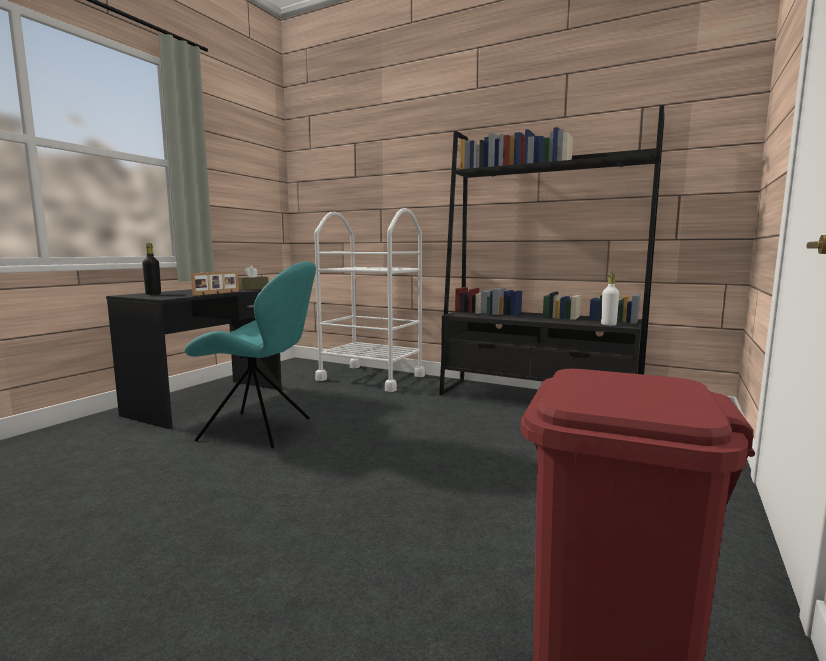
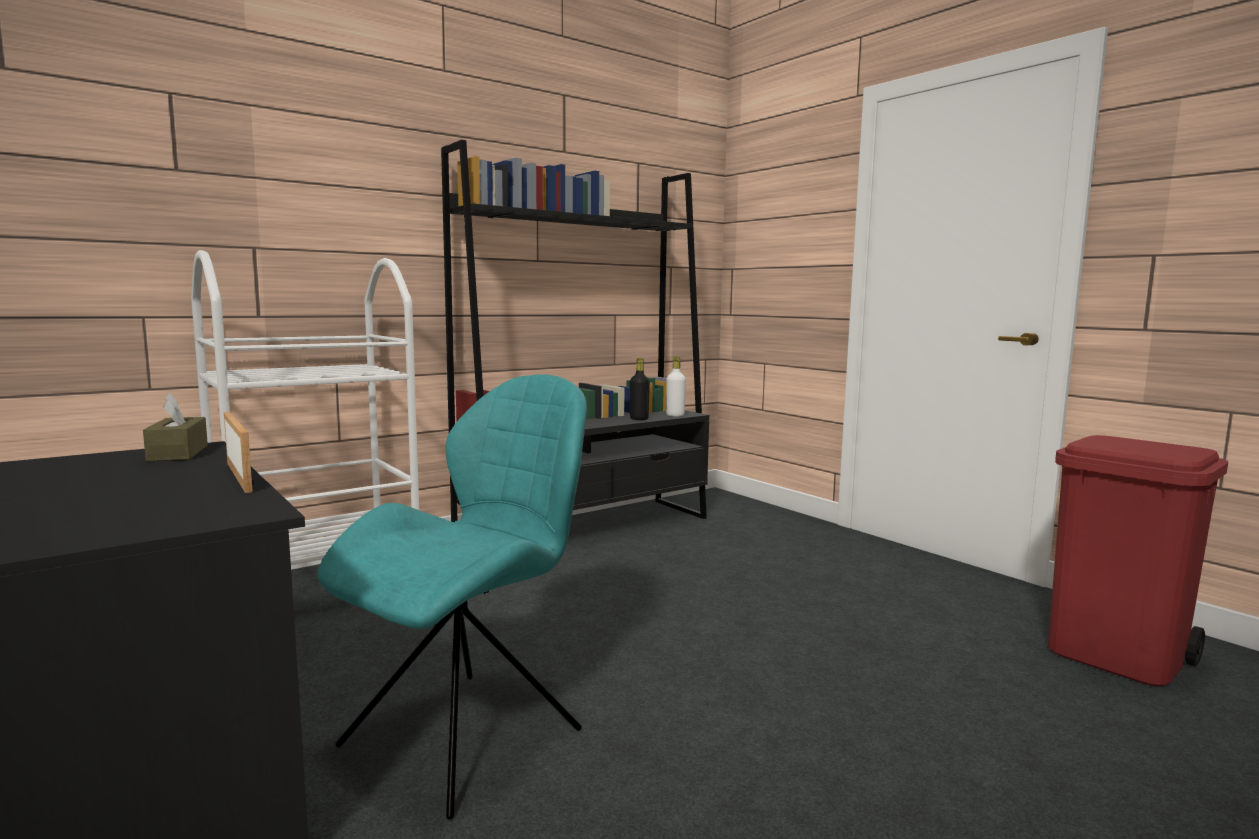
camera: 65 degrees left, 0 degrees up
black bottle [142,243,161,295] -> black bottle moved to [630,358,650,420]

